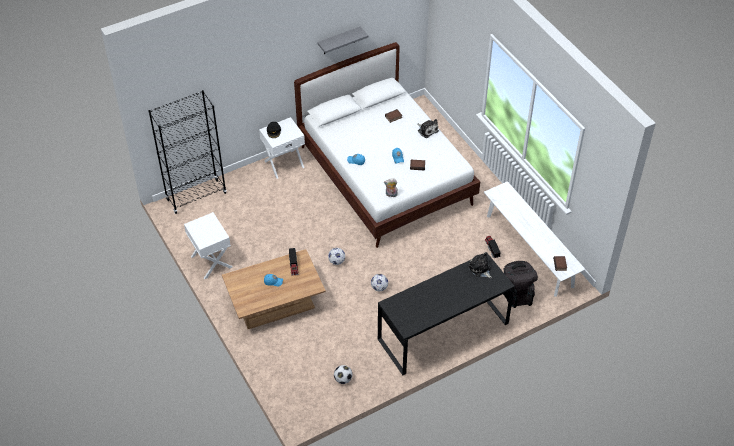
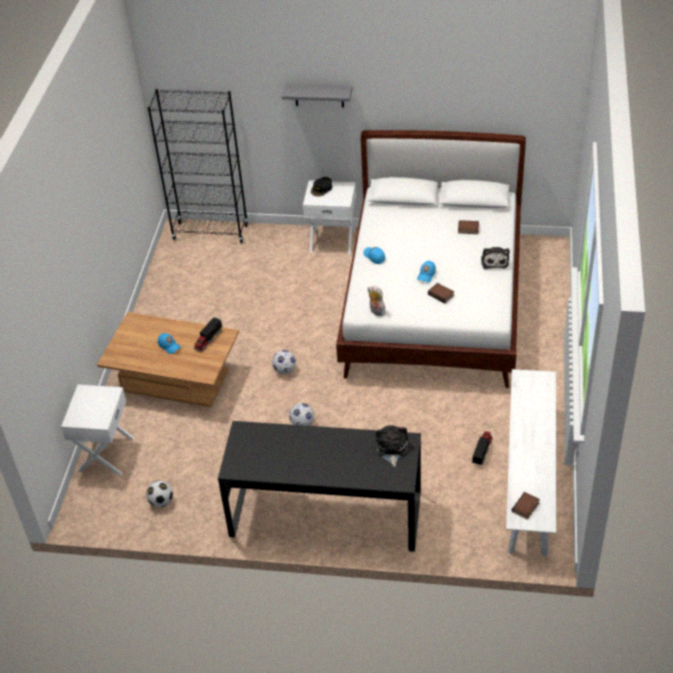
camera: 40 degrees right, 5 degrees down
white nightstand [184,212,233,279] -> white nightstand moved to [61,385,134,475]
grey shelf [317,26,368,54] -> grey shelf moved to [282,84,352,107]
black backpack [503,261,538,308] -> none

